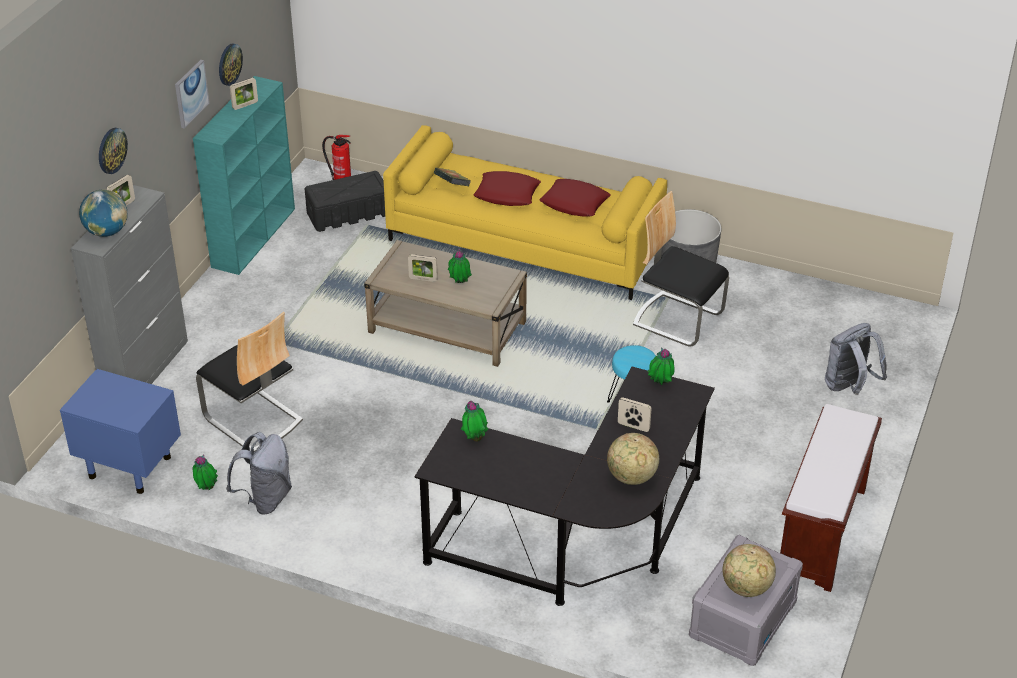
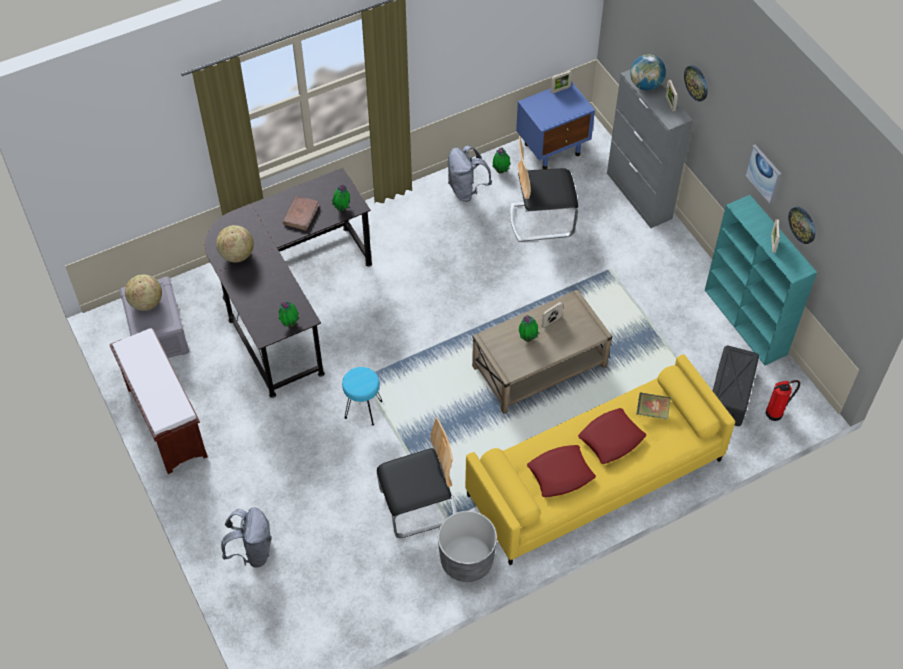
camera: 130 degrees right, 15 degrees up
picture frame [618,397,652,432] -> picture frame moved to [551,70,572,93]
none -> brown book [283,196,320,231]

